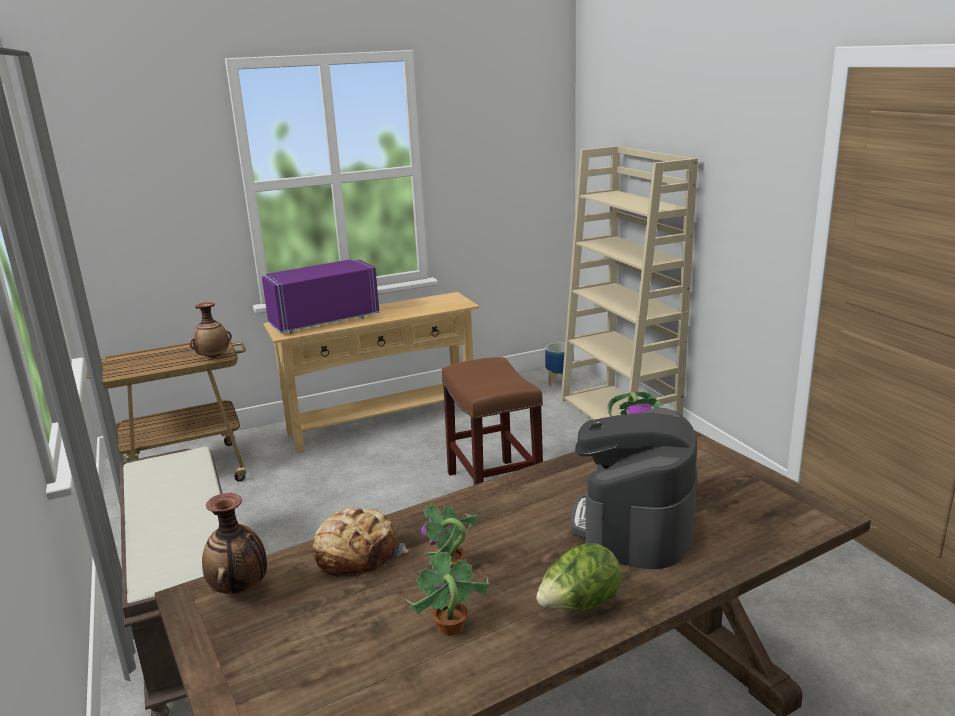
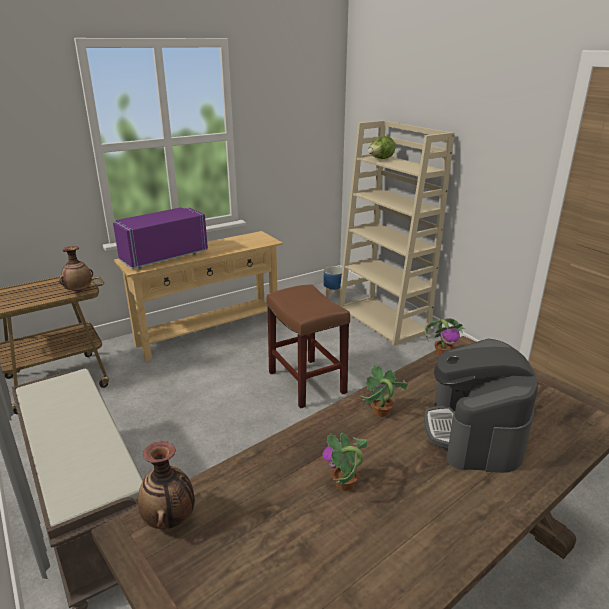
camera: 10 degrees left, 5 degrees up
bread [313,507,409,578] -> none
potted plant [405,551,489,636] -> potted plant moved to [361,365,408,417]
lettuce [536,543,622,610] -> lettuce moved to [368,136,396,159]

